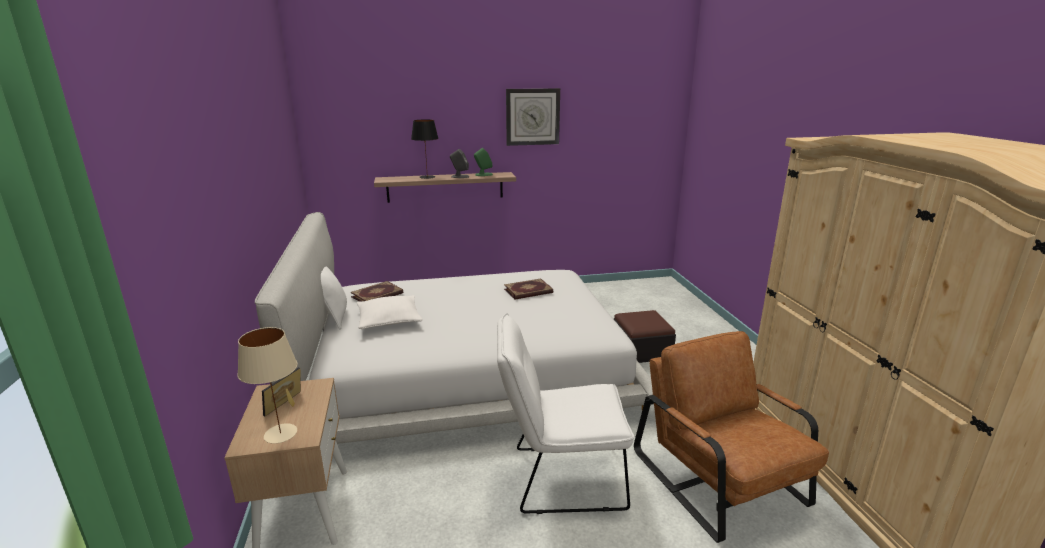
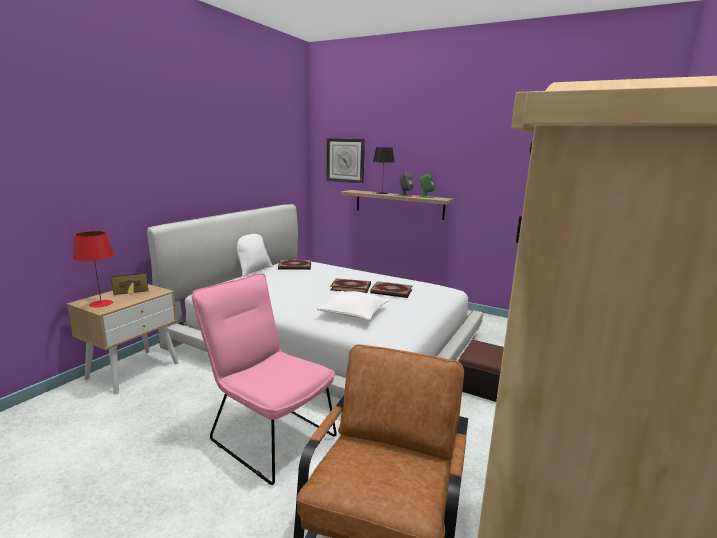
camera: 40 degrees right, 5 degrees down
beige table lamp [237,327,298,444] -> red table lamp [73,231,114,307]
white pillow [356,295,423,329] -> white pillow moved to [317,291,390,320]
white chair [497,313,635,514] -> pink chair [192,273,337,485]
wall clock [506,88,560,146] -> wall clock moved to [327,138,365,184]
none -> book [330,278,371,293]

